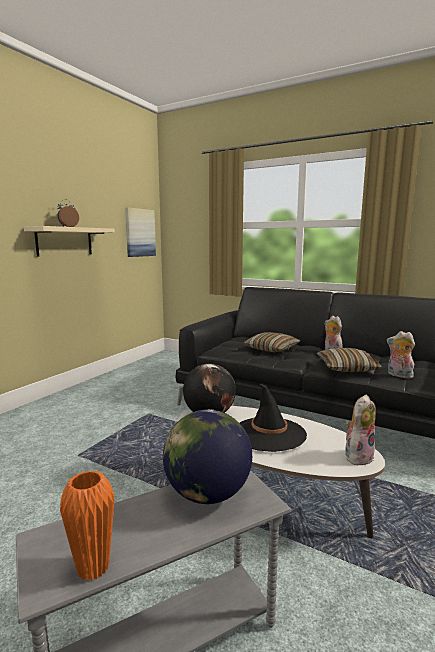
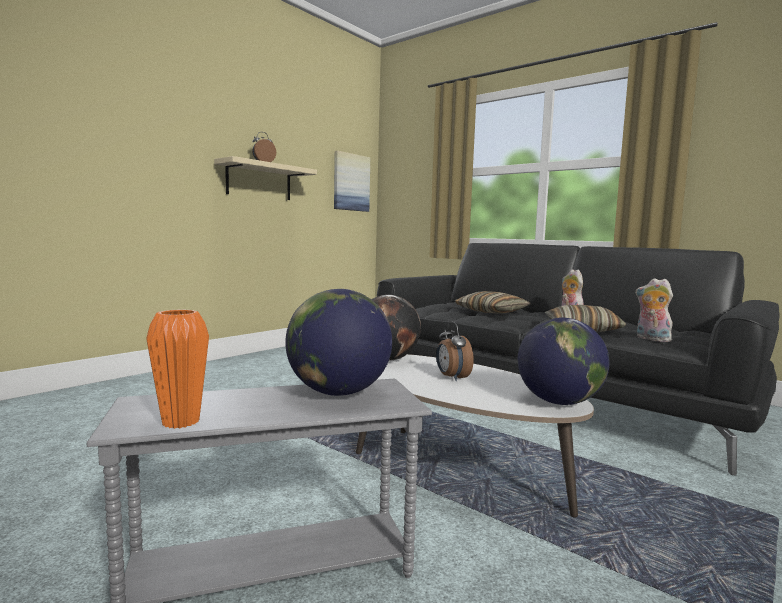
camera: 10 degrees right, 5 degrees down
black hat [240,383,307,452] -> alarm clock [436,322,474,381]
plush toy [345,395,376,465] -> globe [518,318,609,405]

